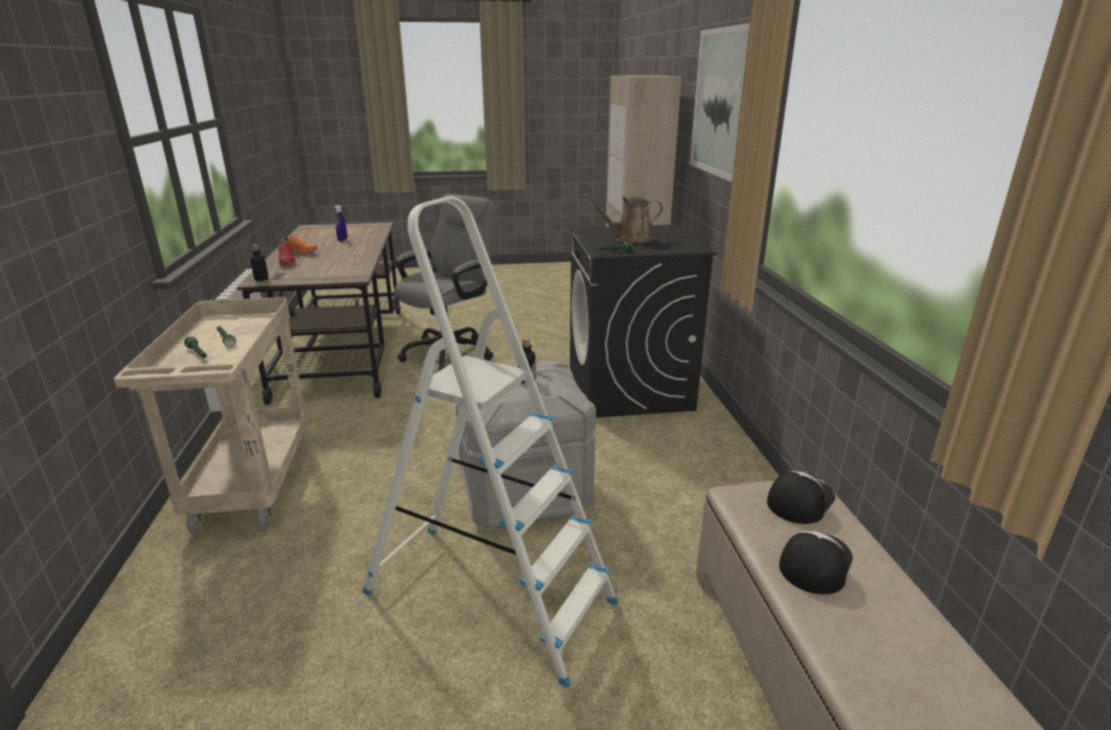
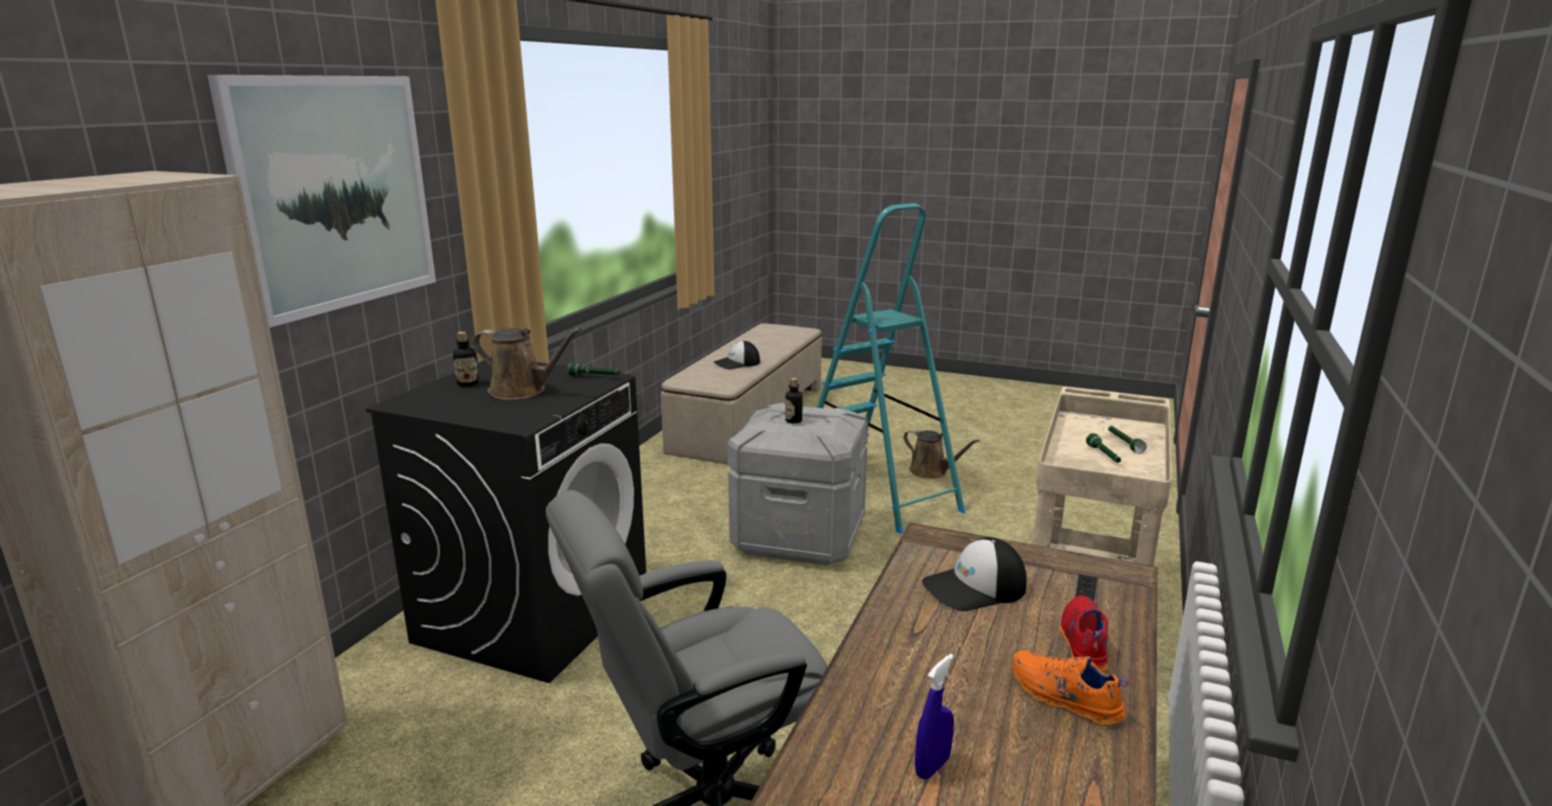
camera: 150 degrees left, 5 degrees down
bottle [250,244,269,281] -> bottle moved to [453,332,479,387]
white step ladder [362,196,618,687] -> turquoise step ladder [817,203,966,534]
cap [767,471,835,524] -> cap moved to [922,537,1027,611]
none -> brown watering can [904,429,980,479]

